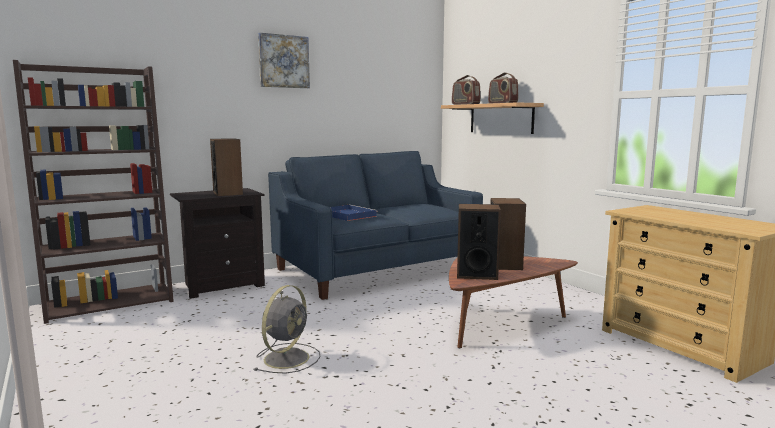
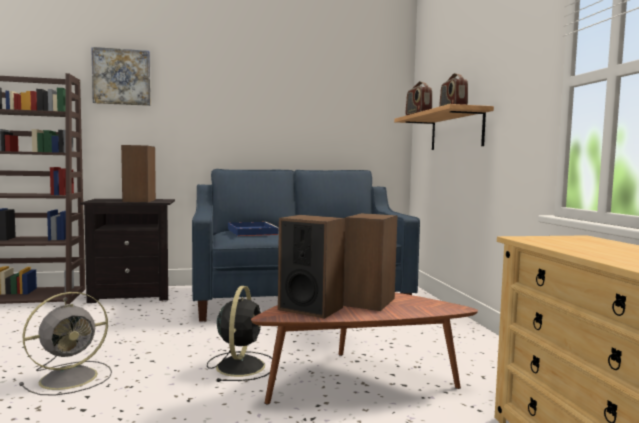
camera: 20 degrees right, 5 degrees down
picture [258,33,310,88] -> picture moved to [91,47,151,106]
none -> black fan [207,286,272,382]

